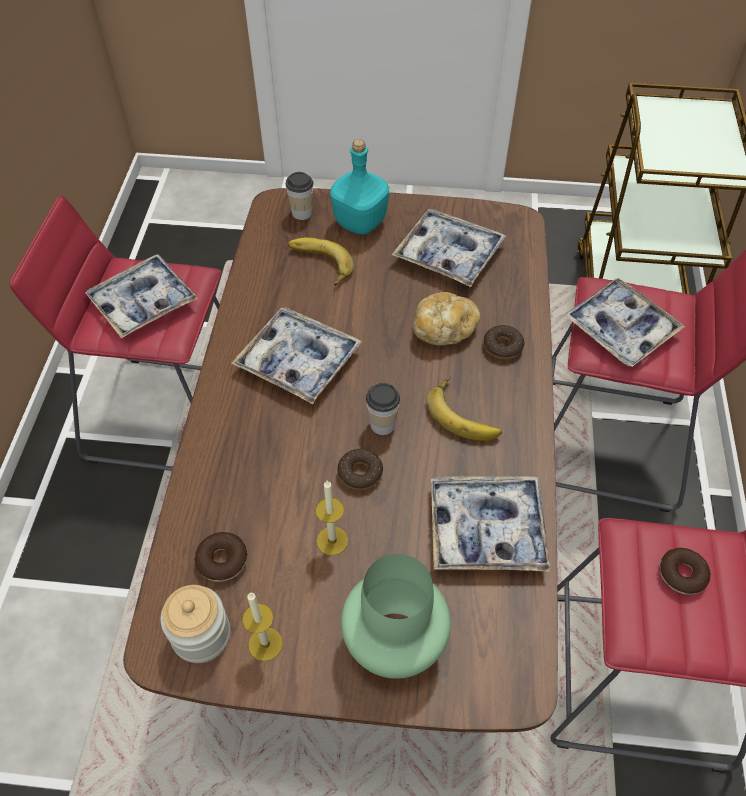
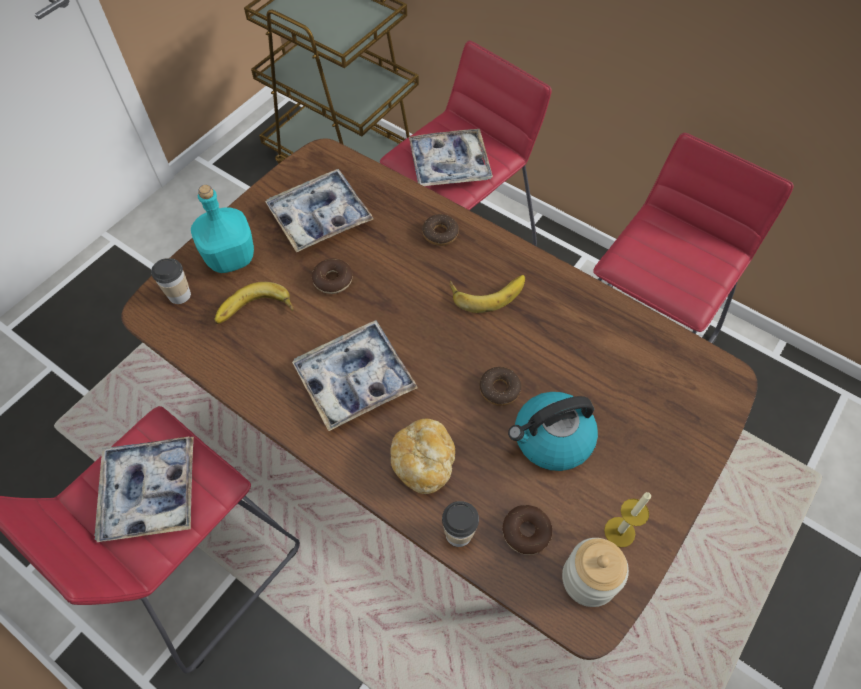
camera: 60 degrees left, 5 degrees up
candle [315,481,348,556] -> kettle [508,392,598,471]
green vase [341,554,451,679] -> none
cup [366,383,400,435] -> cup moved to [442,501,479,547]
bread [413,292,480,346] -> bread moved to [390,419,455,494]
tray [431,476,550,572] -> none
donut [660,548,711,595] -> donut moved to [312,258,352,294]

